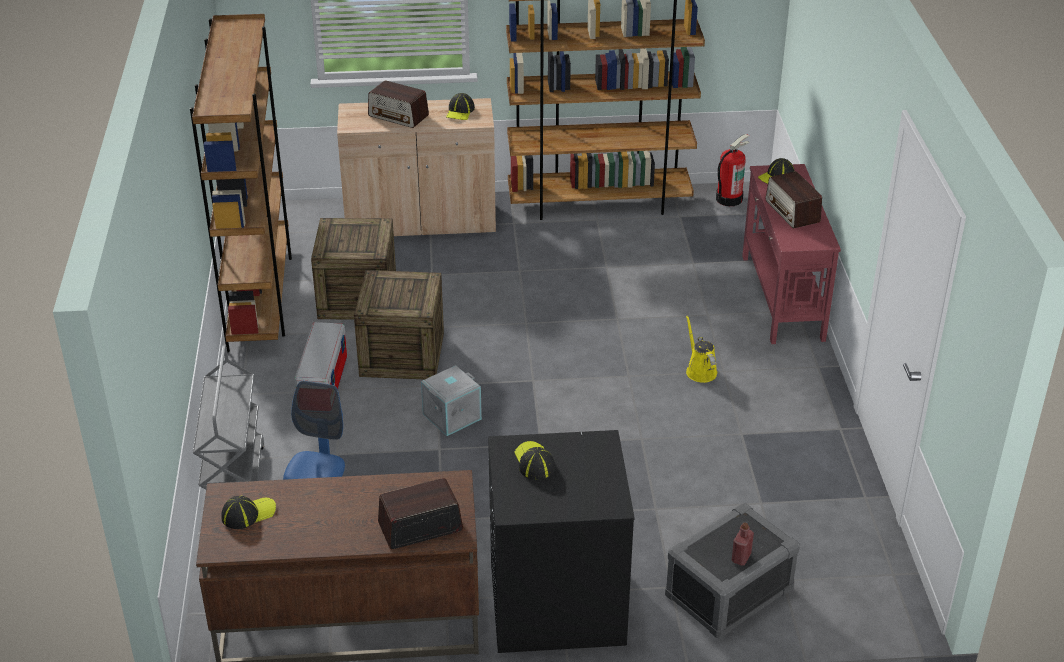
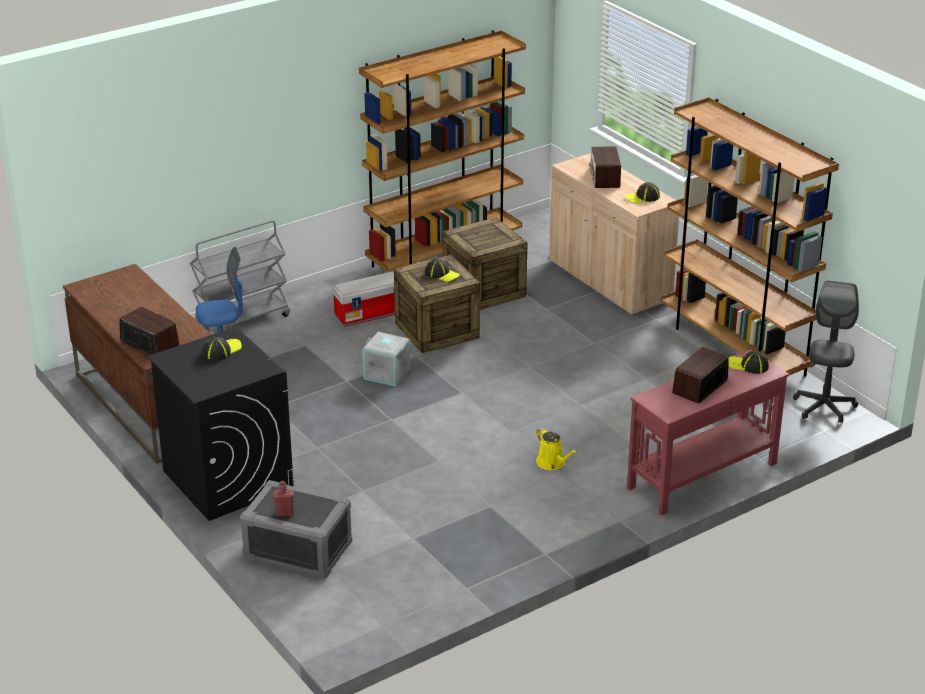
camera: 60 degrees right, 5 degrees down
cap [221,496,276,529] -> cap moved to [425,258,460,282]
yellow watering can [686,315,717,383] -> yellow watering can turned 105 degrees clockwise [536,428,577,470]
fire extinguisher [716,134,750,206] -> grey office chair [793,281,859,424]

